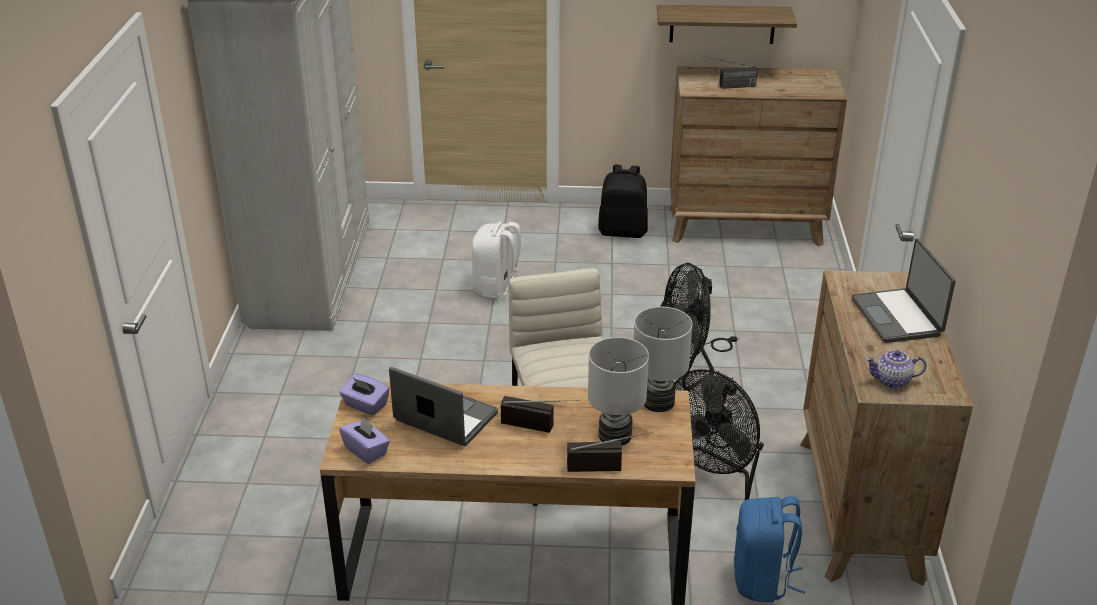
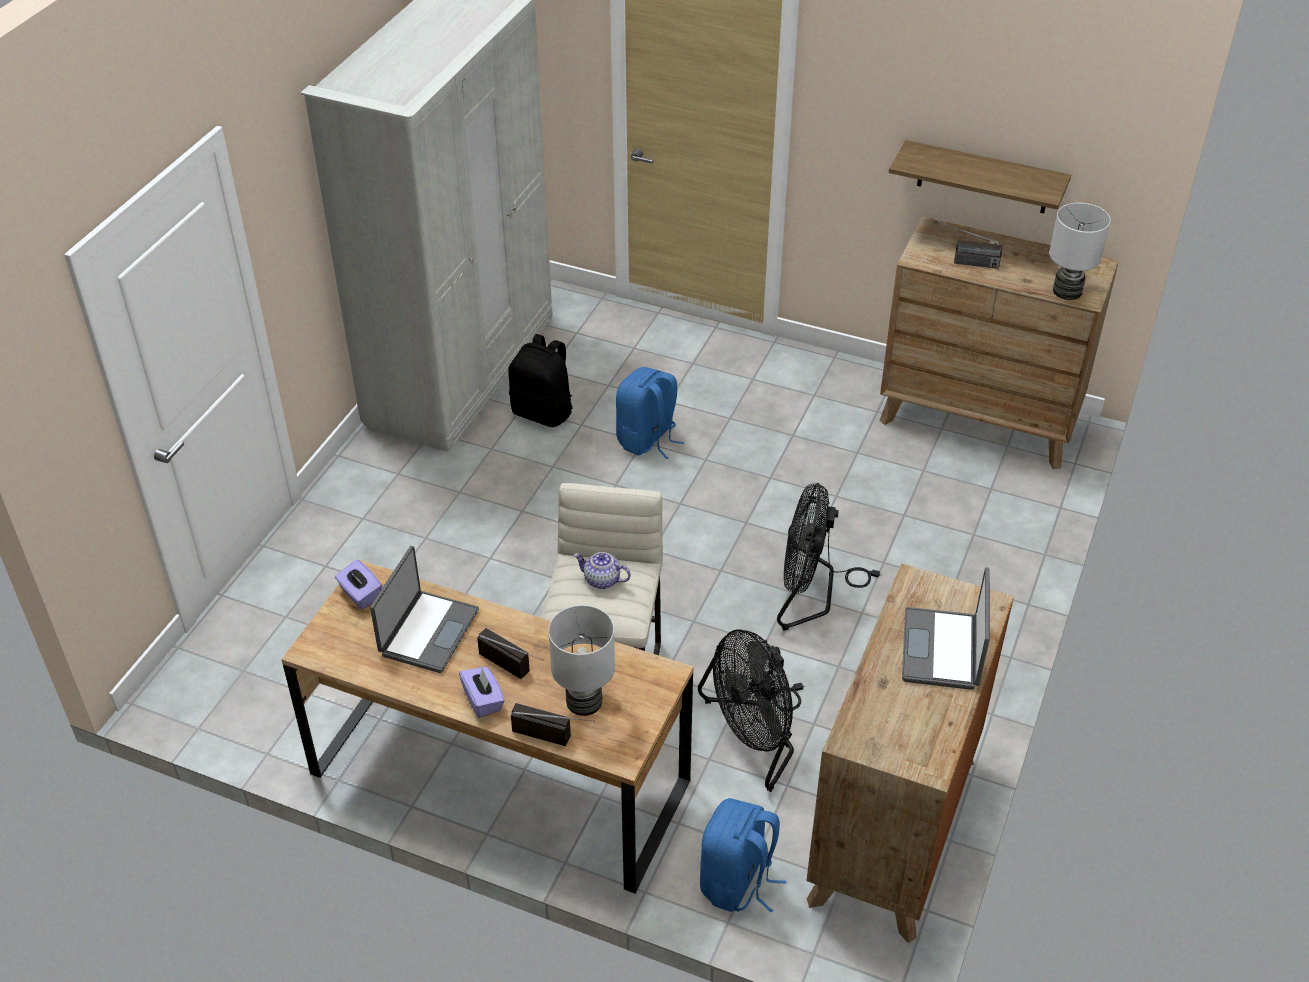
camera: 20 degrees right, 10 degrees up
purple tissue box [339,417,390,464] -> purple tissue box moved to [459,667,505,718]
laptop [389,367,498,446] -> laptop turned 60 degrees clockwise [370,546,479,673]
white backpack [472,222,521,300] -> blue backpack [616,367,684,459]
black backpack [598,165,648,238] -> black backpack moved to [508,334,572,427]
grey table lamp [634,306,692,412] -> grey table lamp moved to [1049,203,1110,300]
teapot [865,350,927,388] -> teapot moved to [574,552,631,589]

